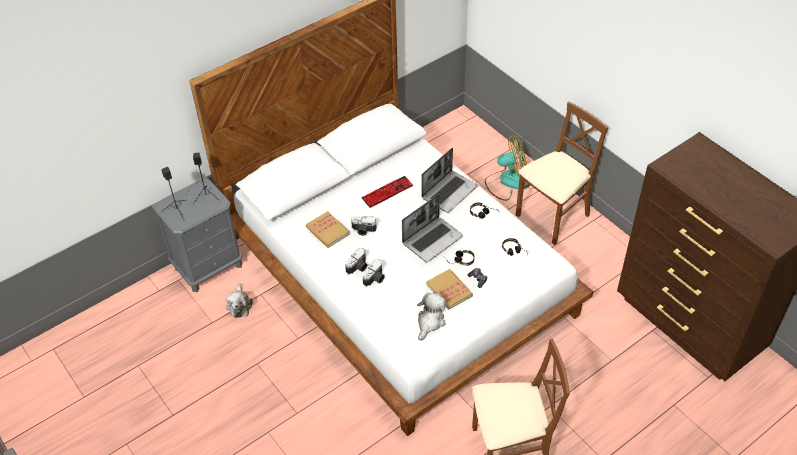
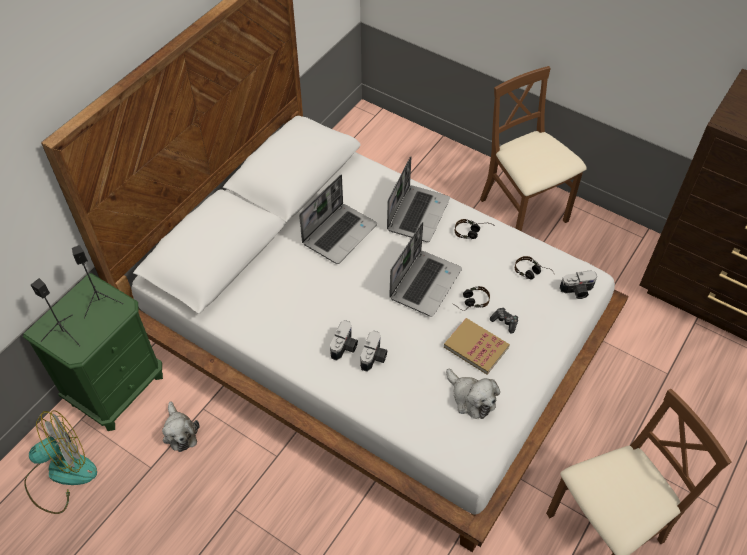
camera: 20 degrees left, 5 degrees up
grey nightstand [152,177,243,292] -> green nightstand [23,273,163,431]
book [306,211,350,248] -> none
camera [351,216,377,236] -> camera moved to [560,270,597,299]
keyboard [361,176,413,208] -> laptop [299,175,377,264]
plush toy [417,292,446,341] -> plush toy turned 135 degrees clockwise [446,369,500,419]
fan [485,135,529,201] -> fan moved to [24,410,97,514]
brown chair [516,102,608,245] -> brown chair turned 60 degrees counterclockwise [480,66,587,232]

